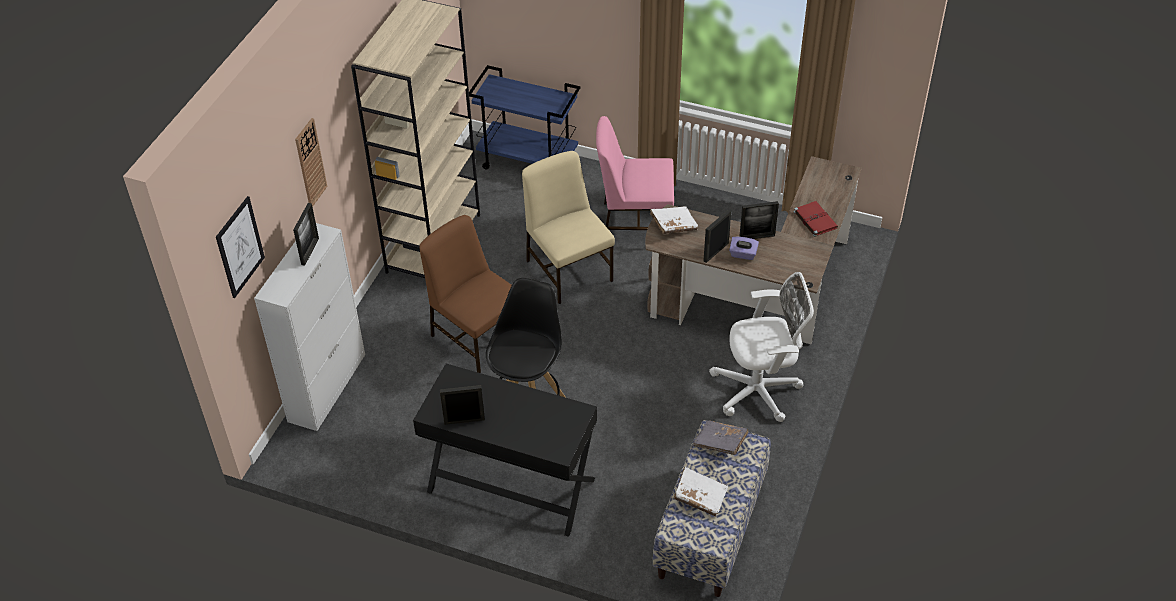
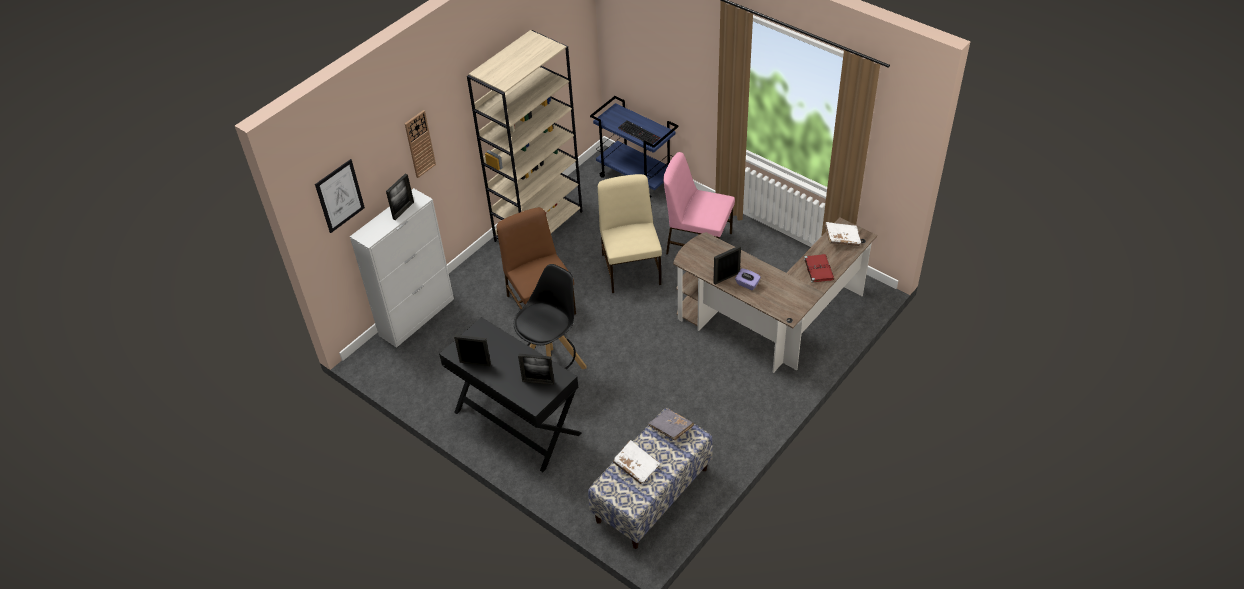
camera: 20 degrees right, 0 degrees up
white book [650,206,698,234] -> white book moved to [824,222,861,246]
white office chair [709,272,814,422] -> none
picture frame [739,201,779,239] -> picture frame moved to [518,354,554,385]
none -> keyboard [618,121,660,144]

